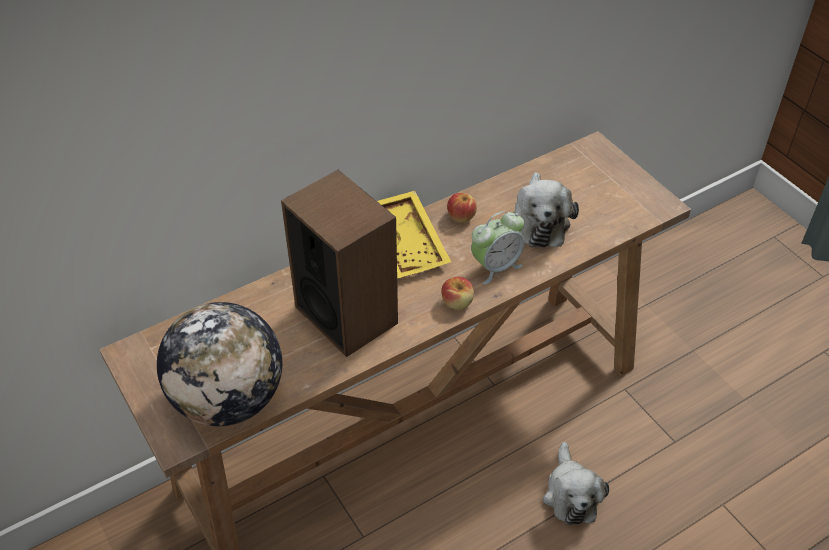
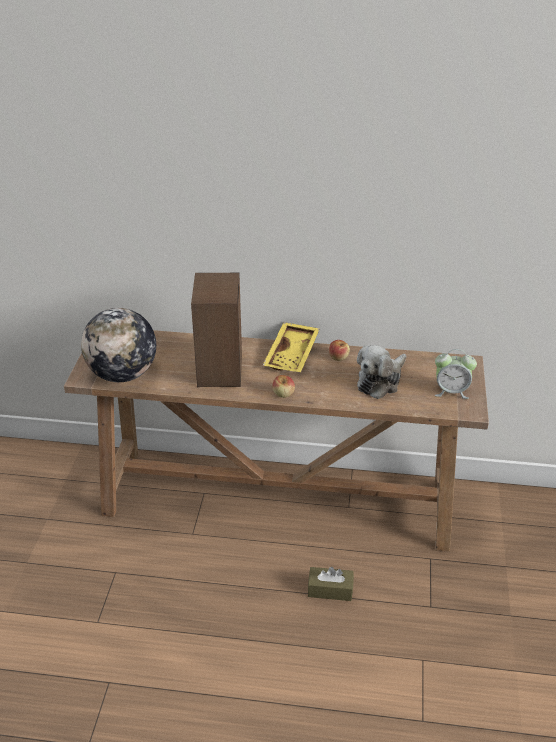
camera: 40 degrees right, 10 degrees down
alarm clock [471,211,524,284] -> alarm clock moved to [434,349,477,399]
plush toy [543,442,609,525] -> brown tissue box [308,567,354,601]

